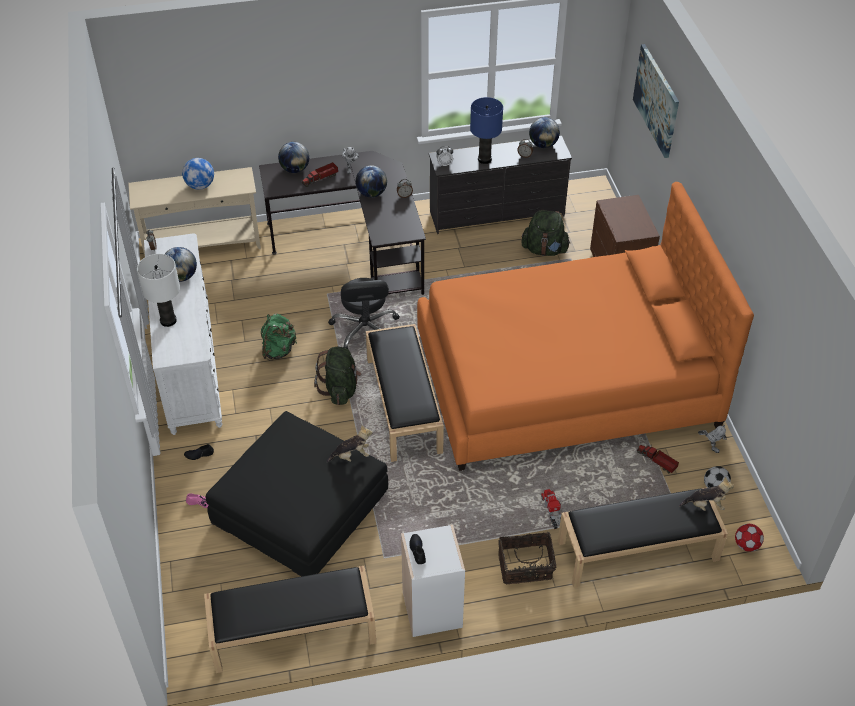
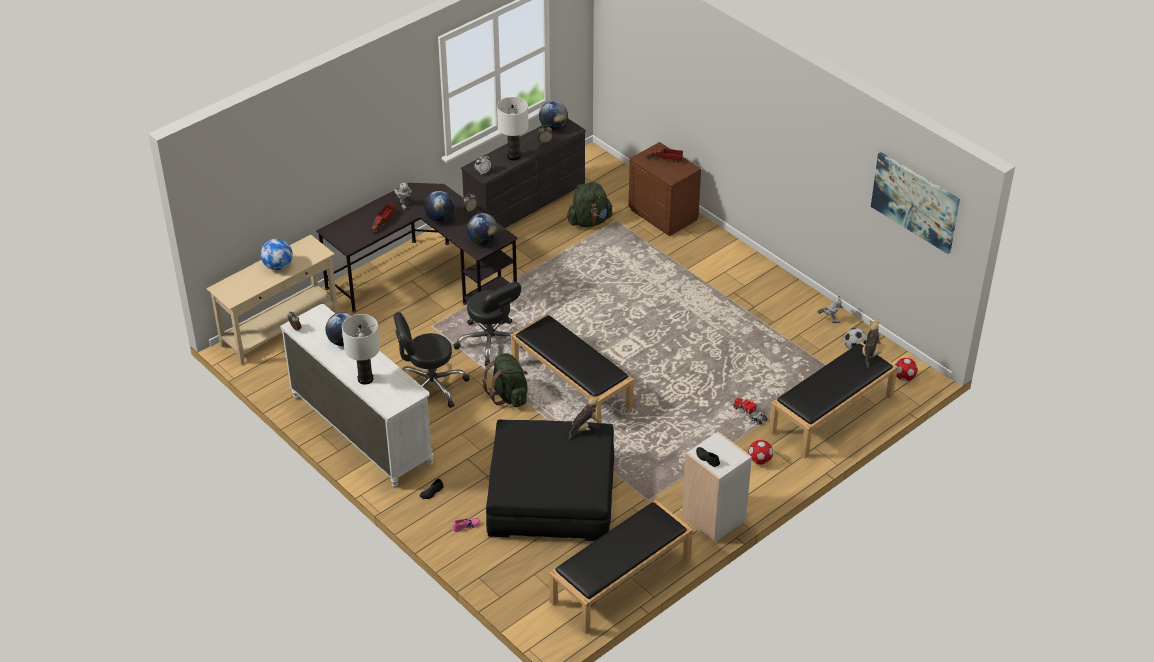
camera: 30 degrees left, 5 degrees down
green backpack [261,314,297,361] -> black office chair [394,312,470,408]
globe [278,142,309,173] -> globe moved to [467,213,498,245]
orange bed [417,182,754,471] -> none
blue table lamp [470,97,503,164] -> white table lamp [497,97,528,160]
basket [498,532,556,584] -> football [748,440,773,465]
picture [633,44,679,158] -> picture moved to [871,152,960,254]
toy truck [637,445,679,473] -> toy truck moved to [646,148,683,163]
plush toy [679,477,734,511] -> plush toy turned 45 degrees counterclockwise [862,319,881,368]

